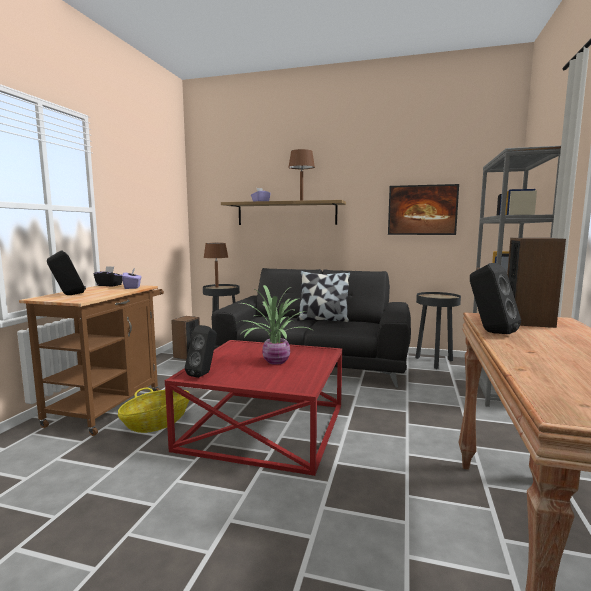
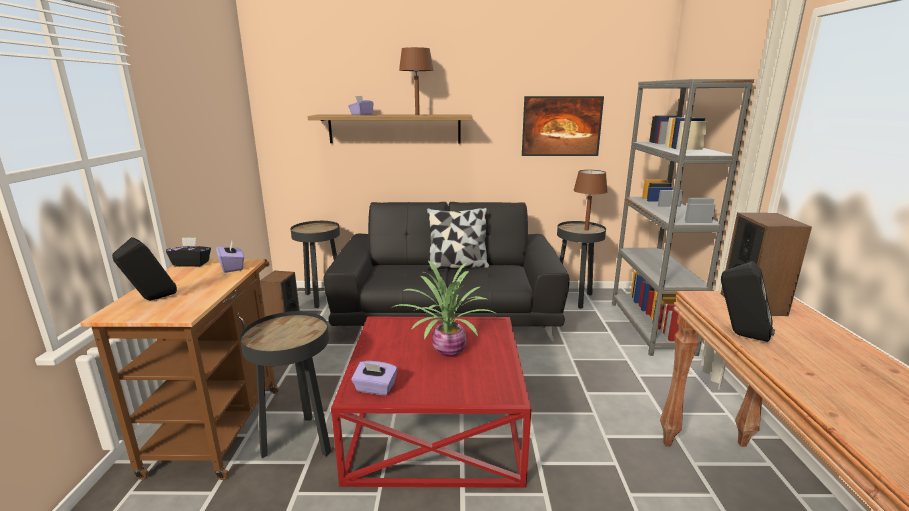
camera: 15 degrees left, 10 degrees up
basket [118,388,189,433] -> black side table [240,311,331,458]
black speaker [185,325,217,378] -> purple tissue box [351,361,397,395]
brown table lamp [204,243,228,288] -> brown table lamp moved to [574,170,608,231]

